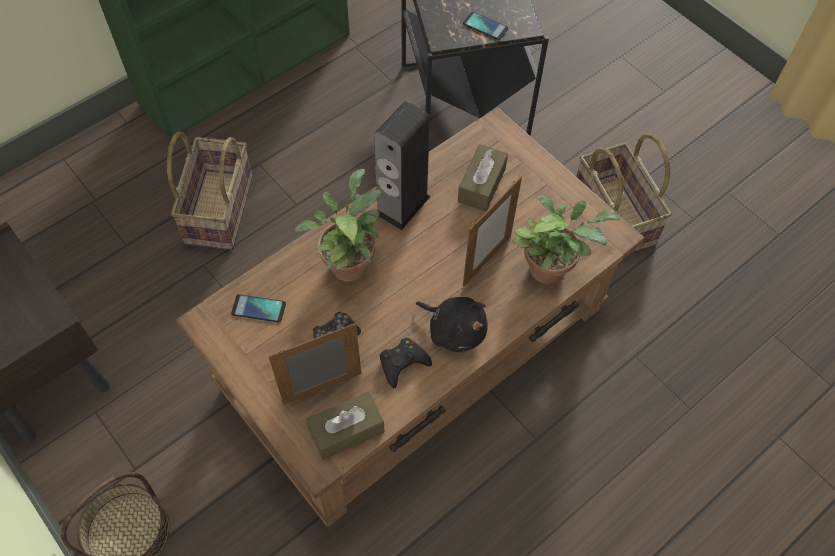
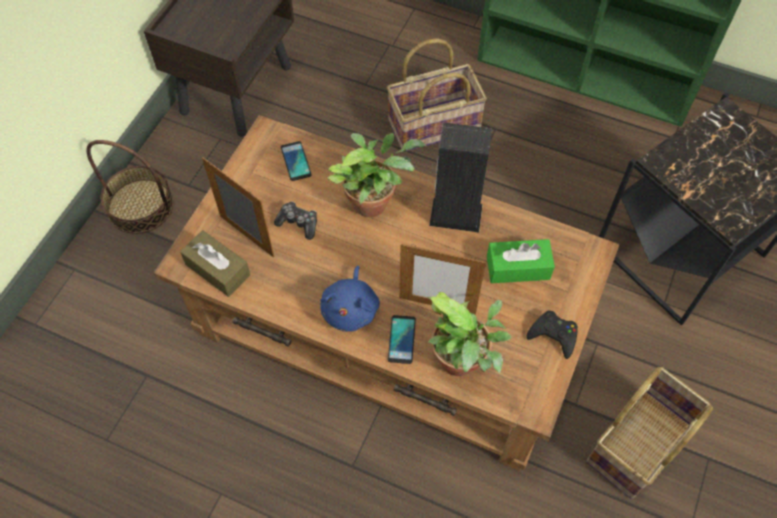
camera: 65 degrees right, 0 degrees up
black game controller [380,338,432,389] -> black game controller moved to [527,310,578,359]
black plush toy [416,297,488,352] -> blue plush toy [320,266,380,332]
brown tissue box [458,144,508,211] -> green tissue box [487,239,555,283]
phone [463,12,508,40] -> phone moved to [388,315,416,364]

